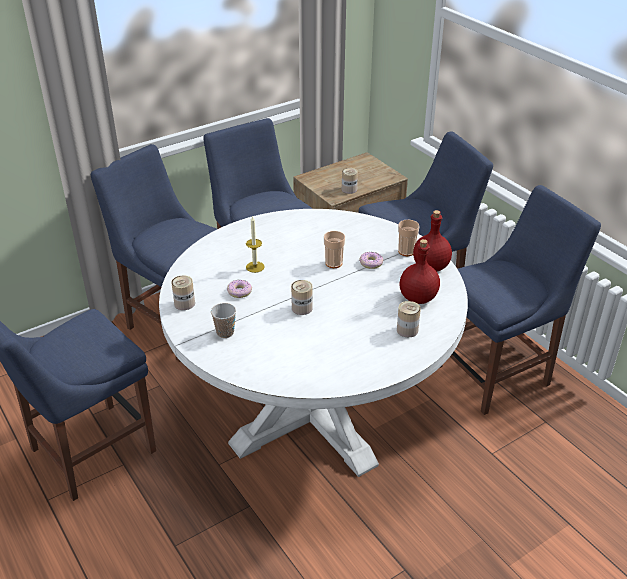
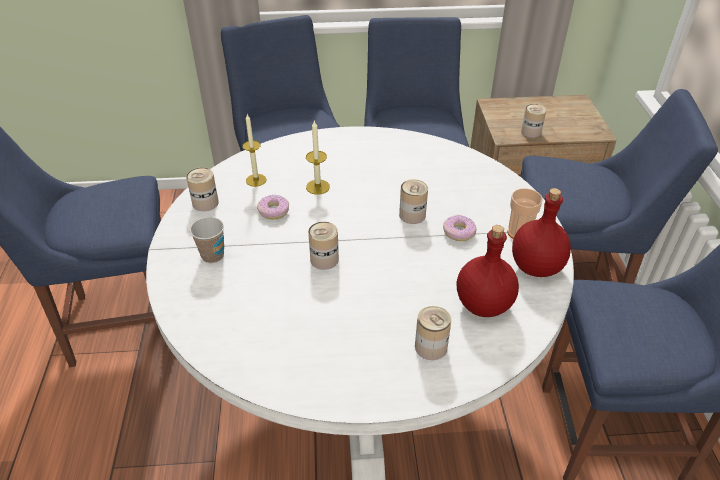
camera: 30 degrees right, 5 degrees up
cup [324,231,345,268] -> can [399,179,428,224]
none -> candle [242,114,266,187]

